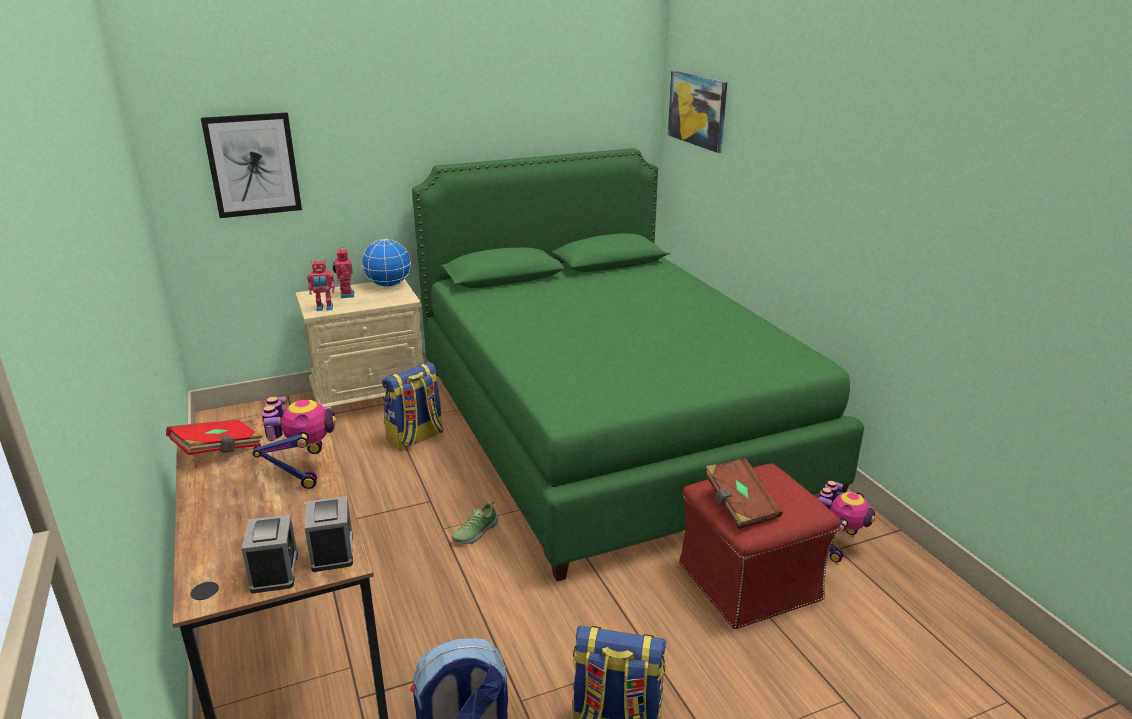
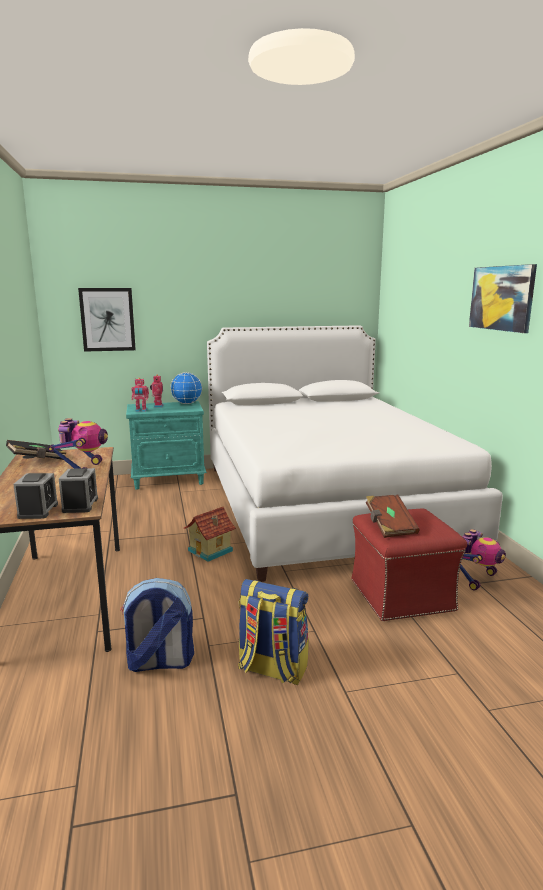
camera: 10 degrees right, 10 degrees down
red book [166,420,263,455] -> black book [6,440,66,460]
beige nightstand [296,279,424,409] -> turquoise nightstand [126,401,207,490]
backpack [382,362,444,451] -> none
green bed [412,148,864,581] -> white bed [207,325,503,582]
shoe [452,501,499,544] -> toy house [183,507,236,562]
picture [668,71,727,153] -> picture moved to [469,264,537,333]

